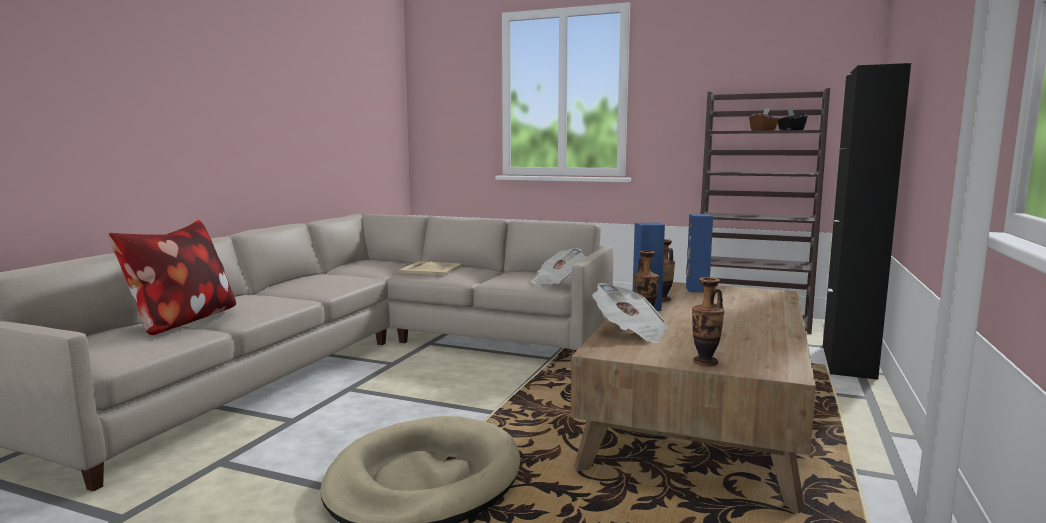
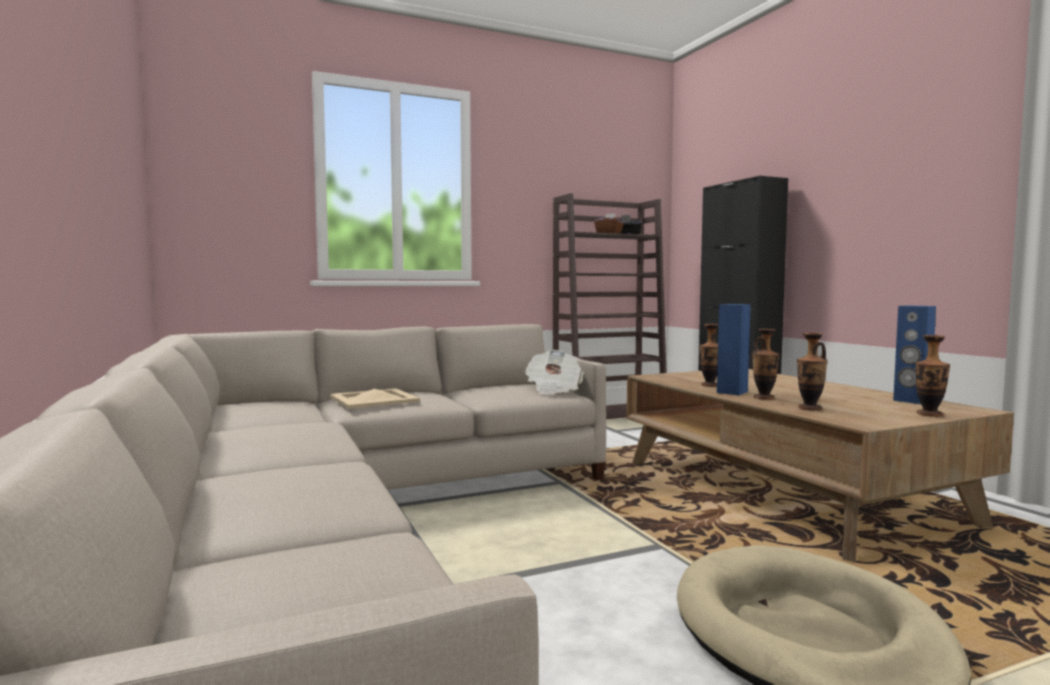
camera: 45 degrees left, 5 degrees down
pillow [109,220,236,335] -> none
newspaper [593,283,670,343] -> vase [797,333,827,411]
blue speaker [686,214,713,293] -> blue speaker moved to [893,305,936,404]

